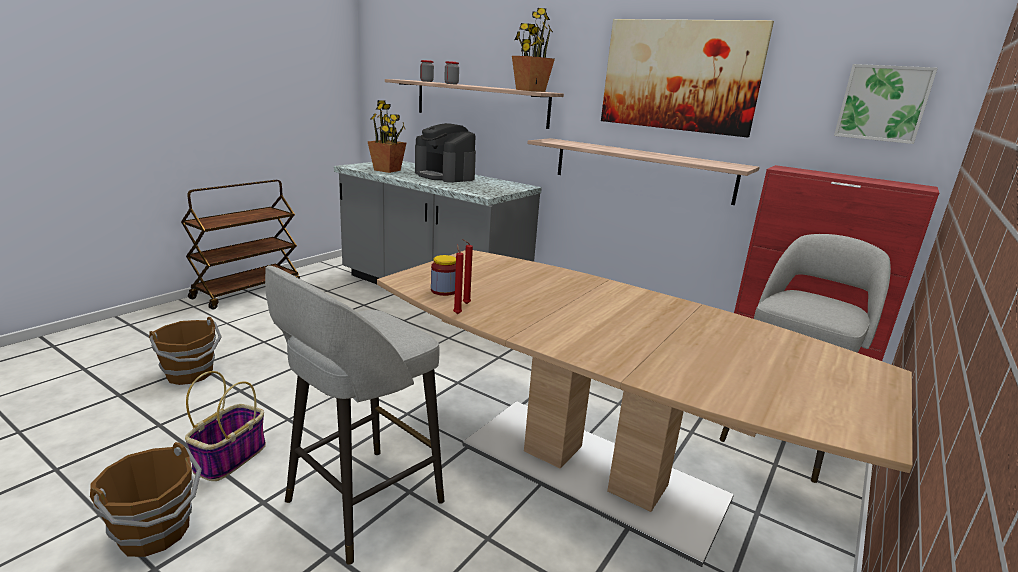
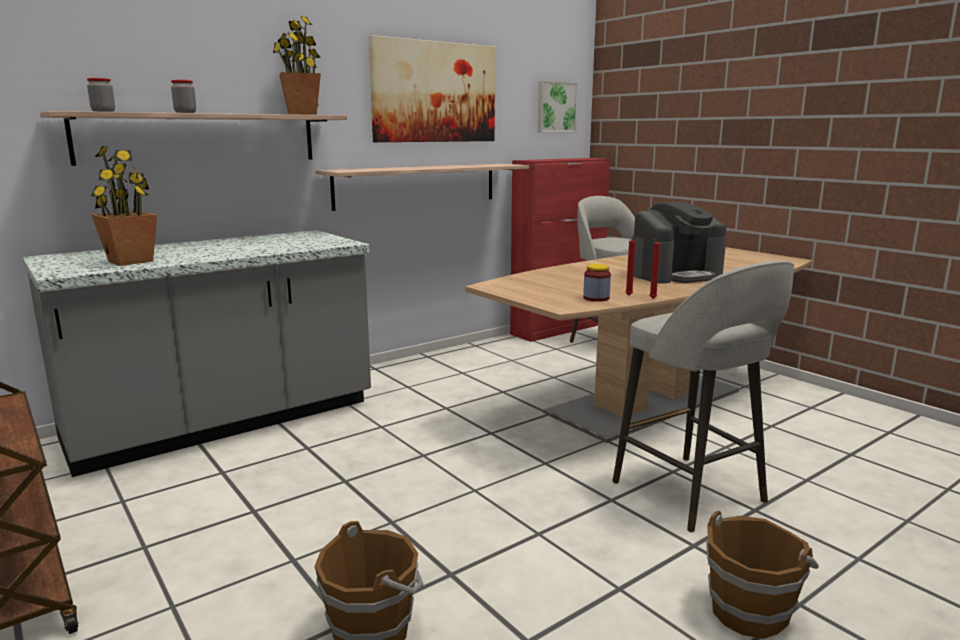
camera: 70 degrees left, 5 degrees down
basket [185,371,266,481] -> none
coffee machine [415,123,476,183] -> coffee machine moved to [632,202,726,284]

